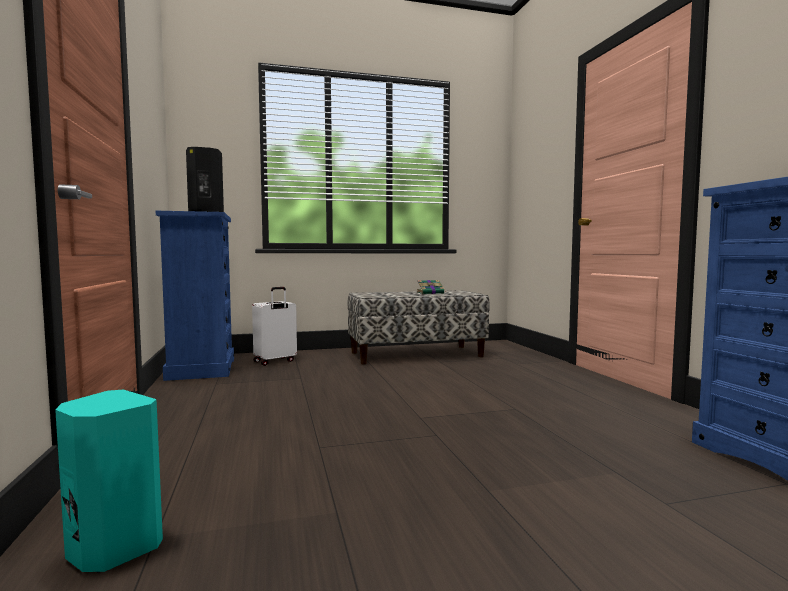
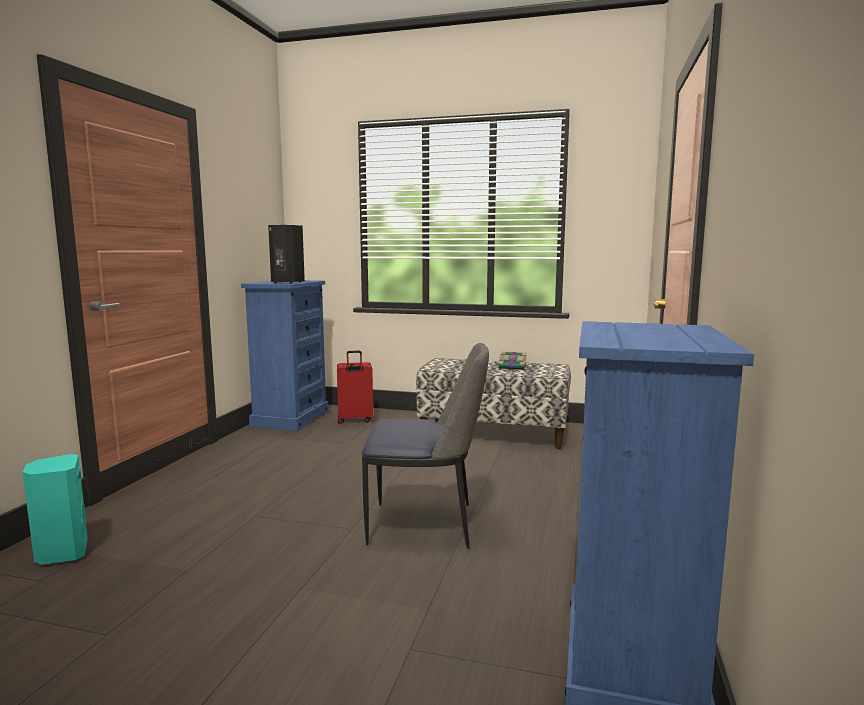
camera: 30 degrees right, 5 degrees up
white suitcase [252,287,297,366] -> red suitcase [337,351,373,424]
none -> chair [361,343,489,549]

